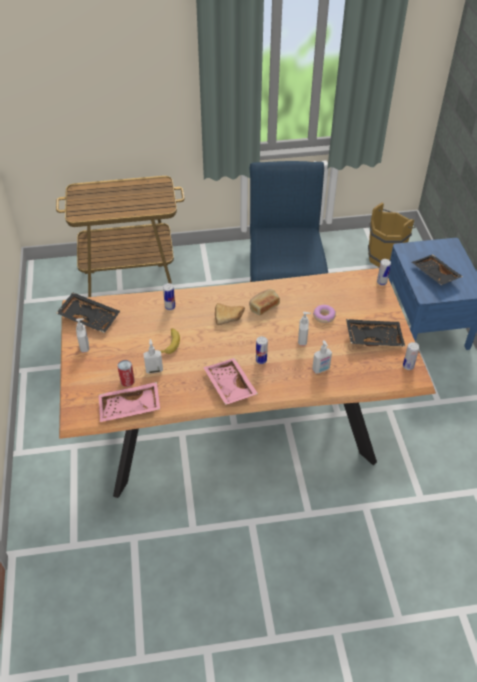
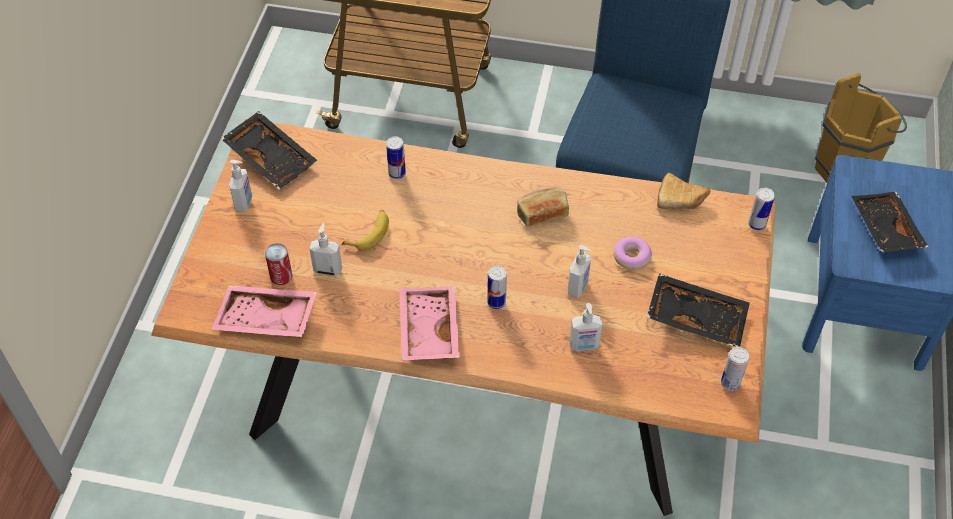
camera: 20 degrees right, 5 degrees up
bread [215,303,245,325] -> bread moved to [657,173,710,209]

